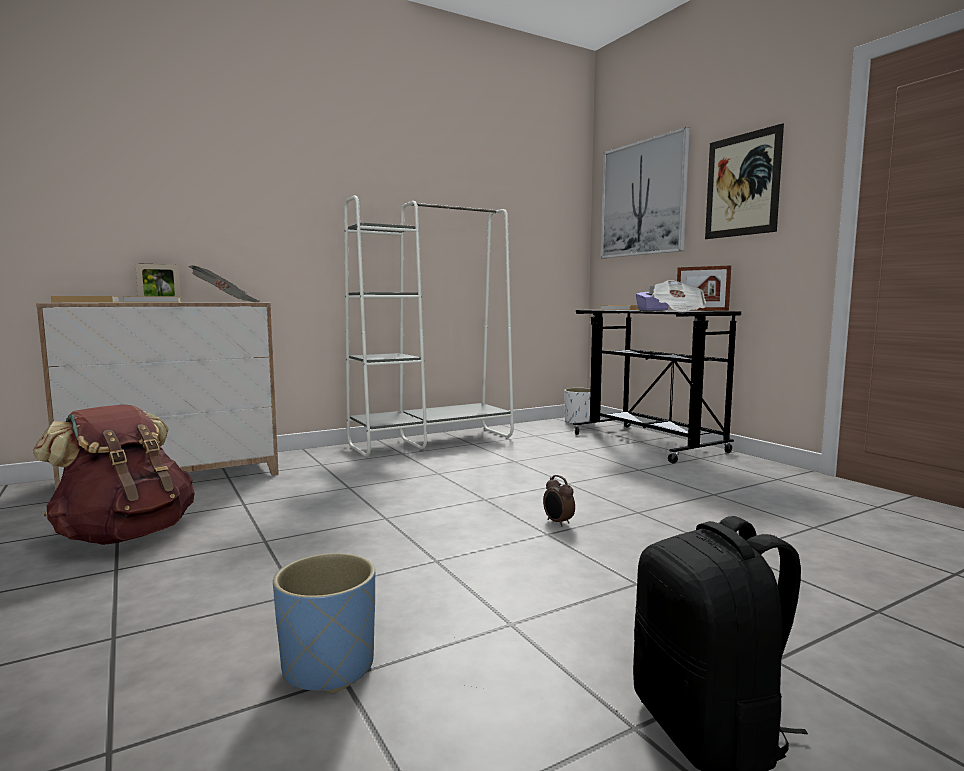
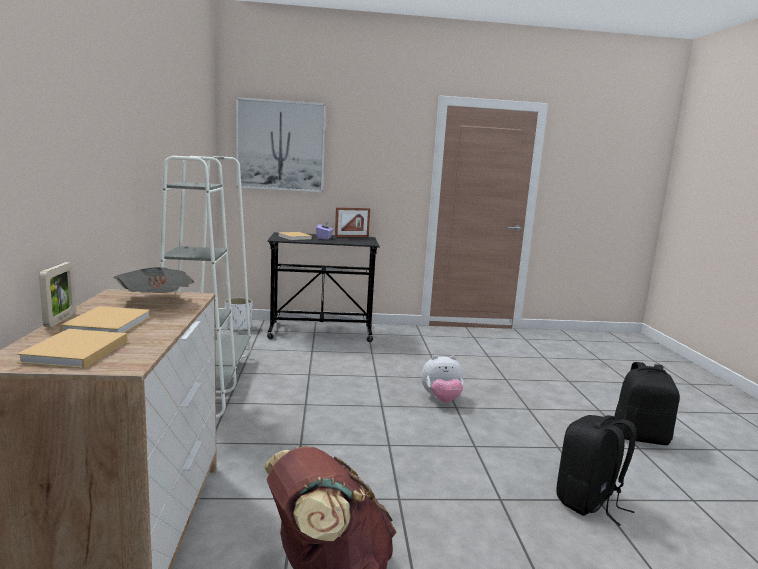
camera: 65 degrees left, 5 degrees up
blue planter [273,553,375,694] -> black backpack [556,415,637,526]
alarm clock [543,475,575,527] -> plush toy [421,355,464,402]
newspaper [653,280,706,311] -> none
picture [705,123,784,239] -> none

